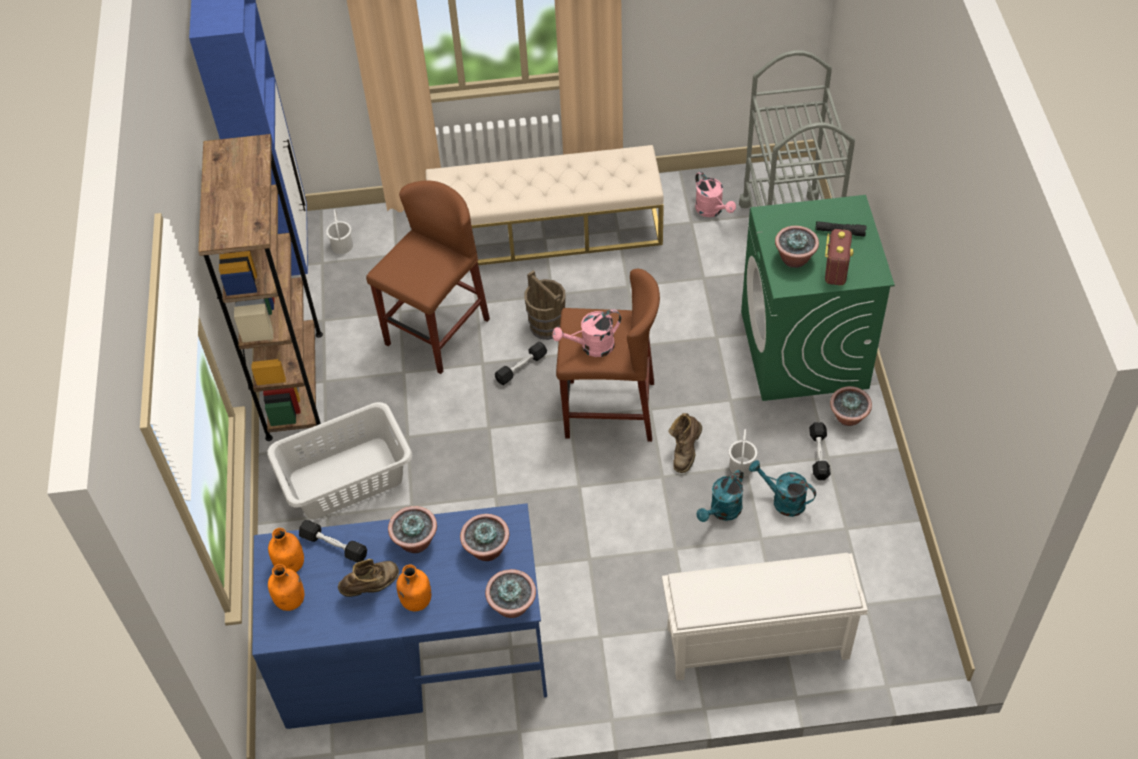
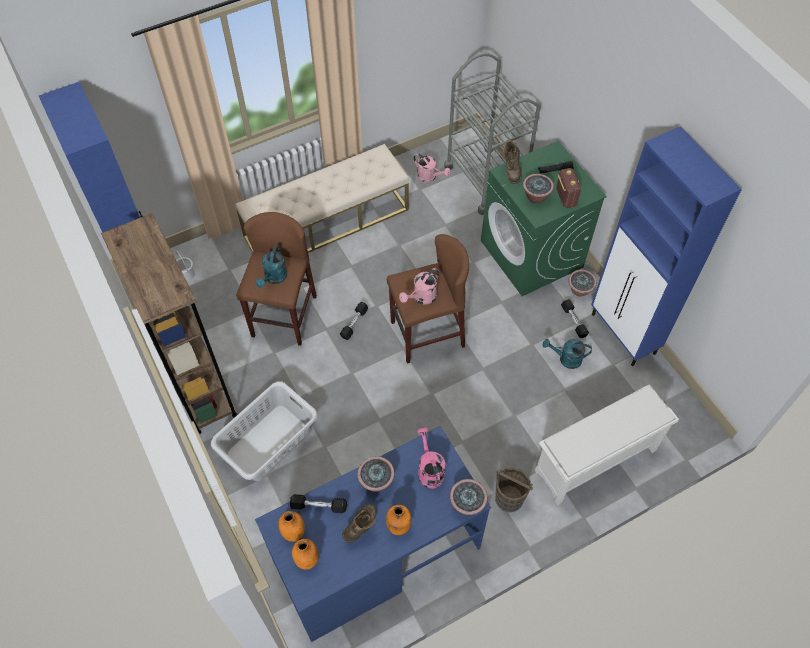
camera: 25 degrees left, 5 degrees up
potted plant [460,514,509,561] -> pink watering can [417,427,445,489]
brown bucket [525,270,566,340] -> brown bucket moved to [495,468,533,512]
brown boot [669,413,702,473] -> brown boot moved to [502,139,522,184]
turquoise watering can [697,470,744,522] -> turquoise watering can moved to [256,245,287,288]
white bucket [729,429,757,477] -> none
none -> blue cabinet [591,126,742,366]

